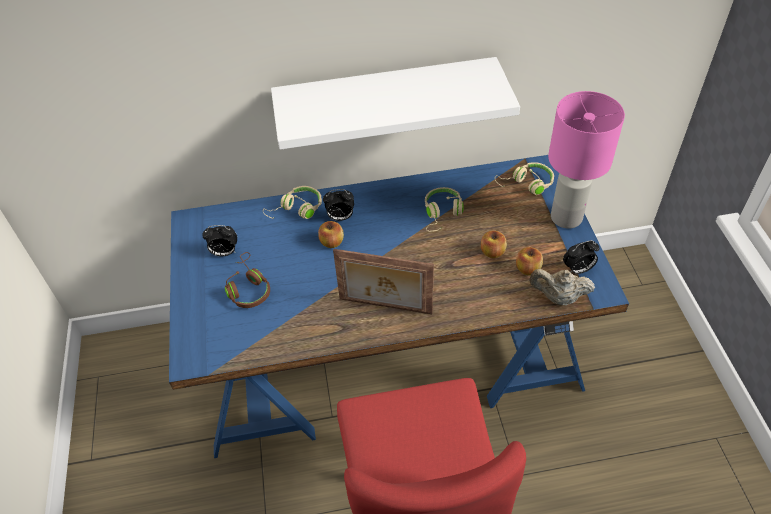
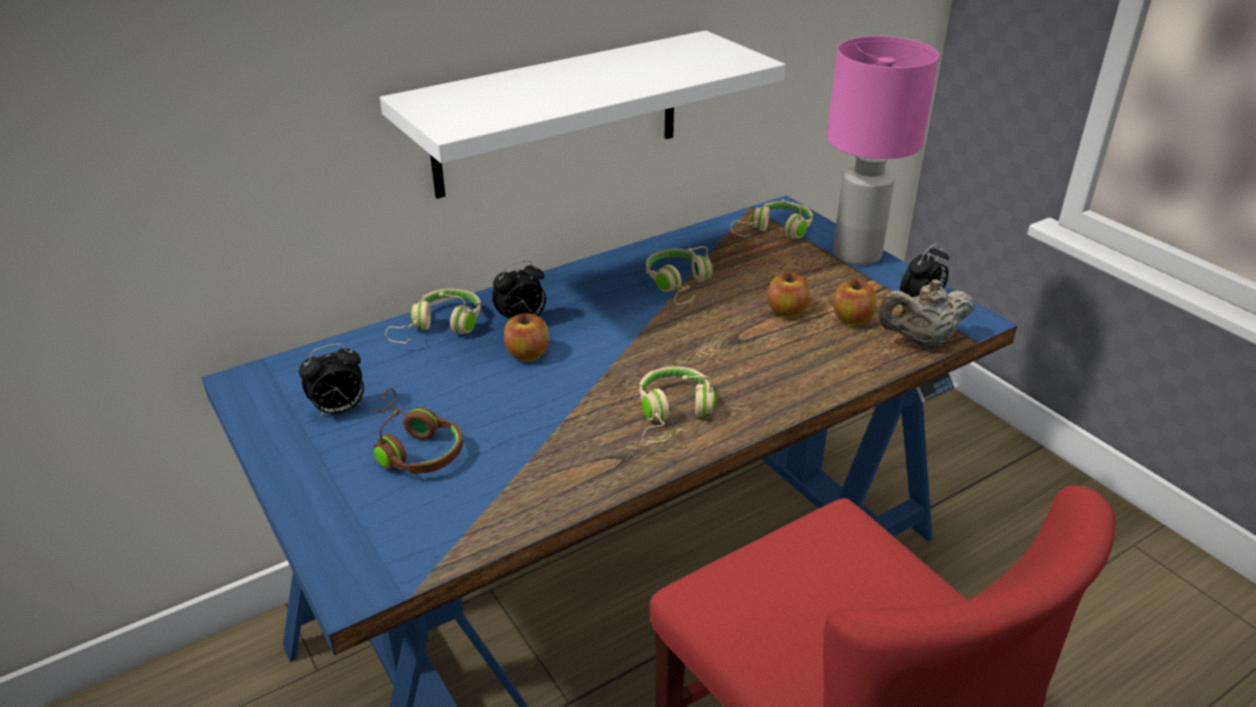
camera: 25 degrees left, 15 degrees down
picture frame [333,249,434,314] -> beige headphones [639,367,716,443]

